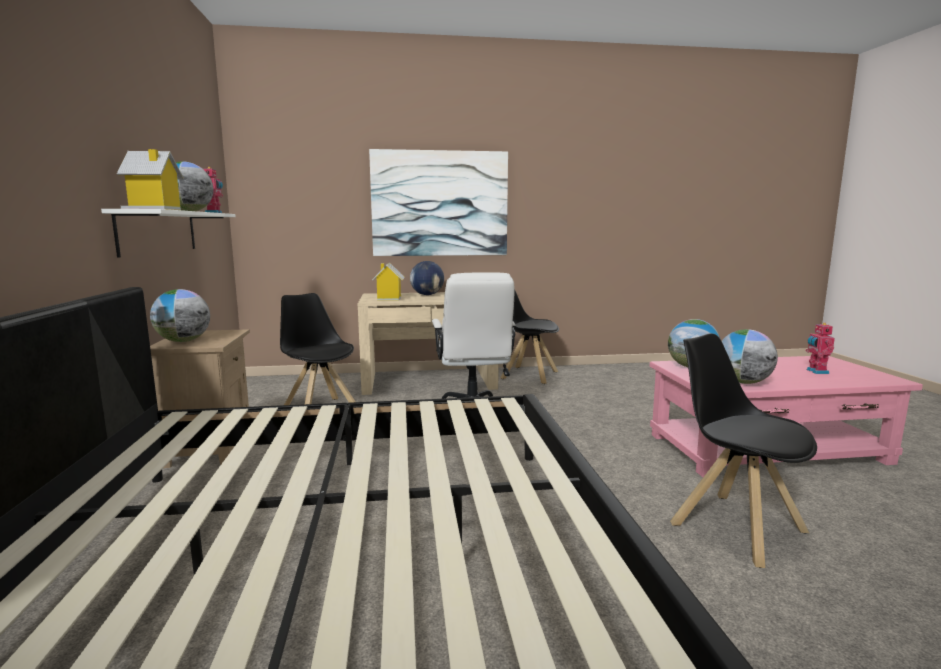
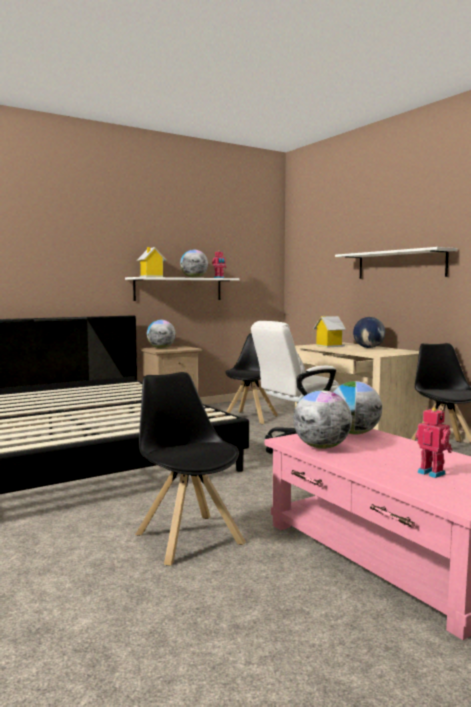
camera: 65 degrees right, 5 degrees down
picture [369,149,508,256] -> white shelf [335,247,458,279]
black chair [670,333,817,568] -> black chair turned 60 degrees counterclockwise [135,372,246,566]
toy robot [806,322,835,374] -> toy robot turned 75 degrees clockwise [415,407,452,478]

